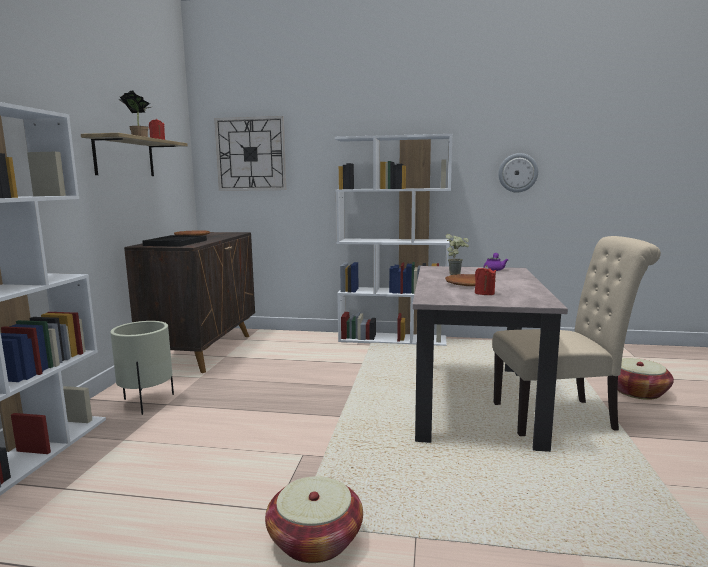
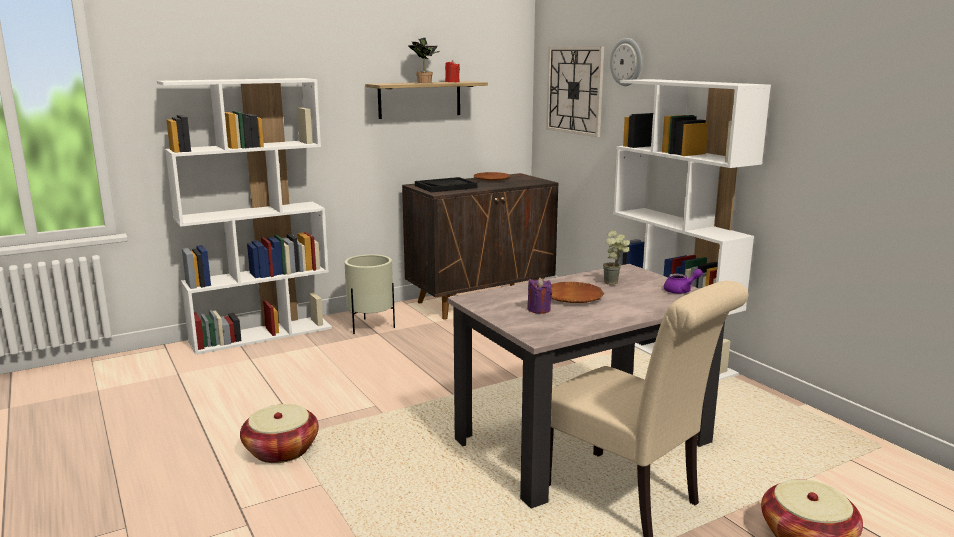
camera: 50 degrees right, 5 degrees up
red candle [475,265,496,295] -> purple candle [527,277,552,314]
wall clock [498,153,538,192] -> wall clock moved to [610,38,642,86]

